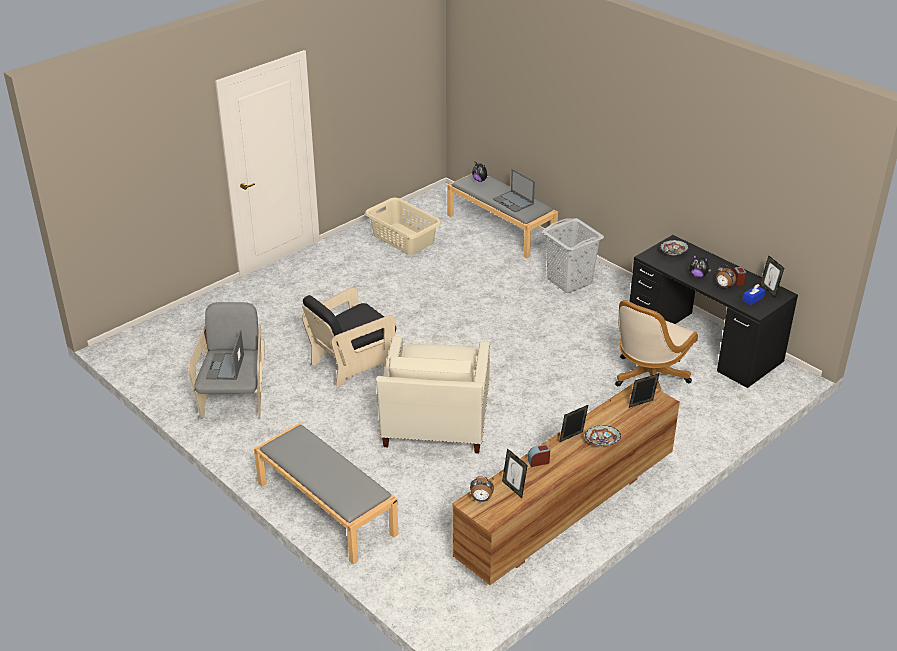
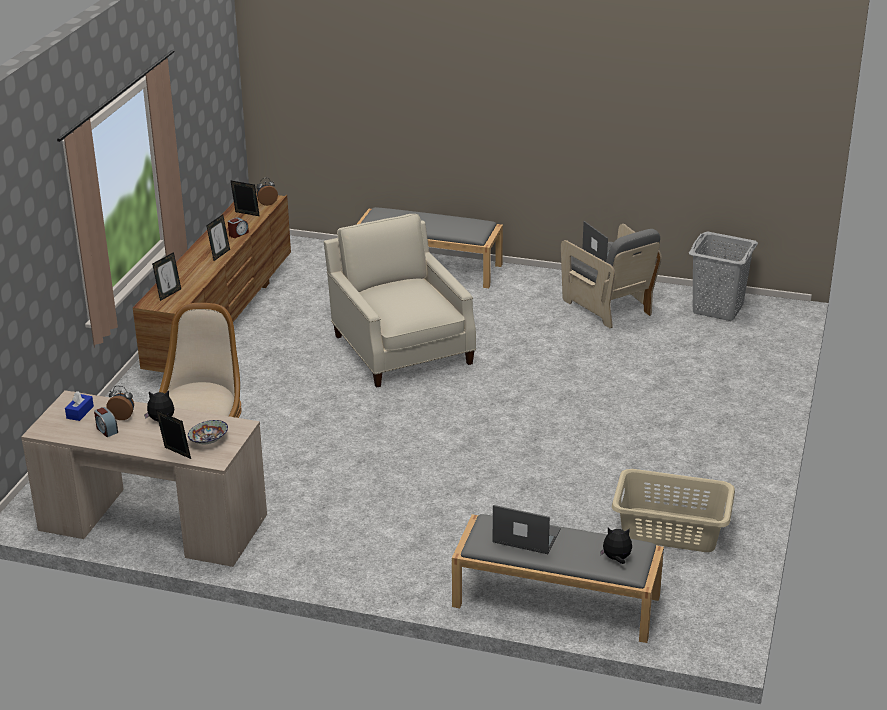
camera: 150 degrees right, 5 degrees down
black armchair [302,287,396,386] -> none
grey laundry basket [542,218,604,293] -> grey laundry basket moved to [689,231,758,321]
bowl [585,425,621,446] -> none
black desk [629,235,798,388] -> beige desk [21,390,267,567]
picture frame [760,256,784,297] -> picture frame moved to [156,410,191,459]

